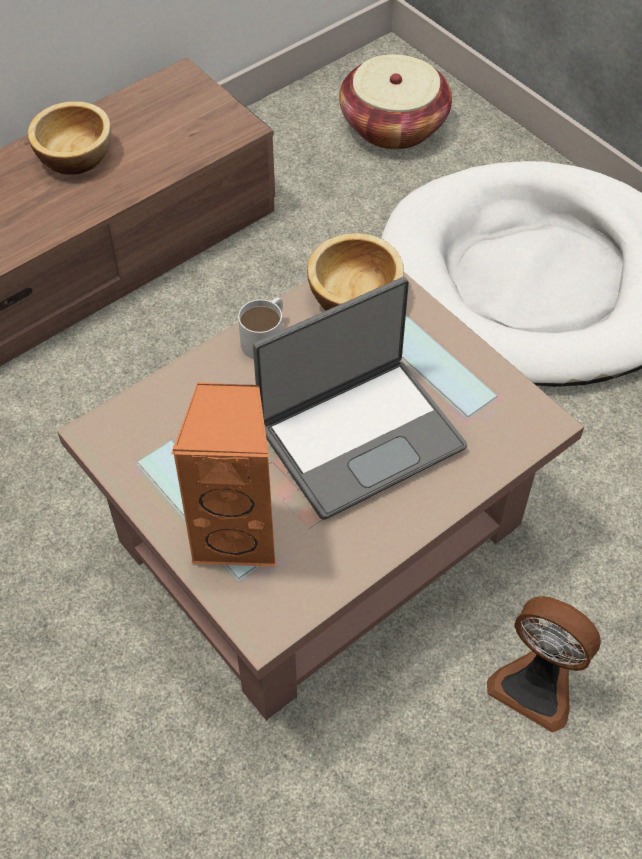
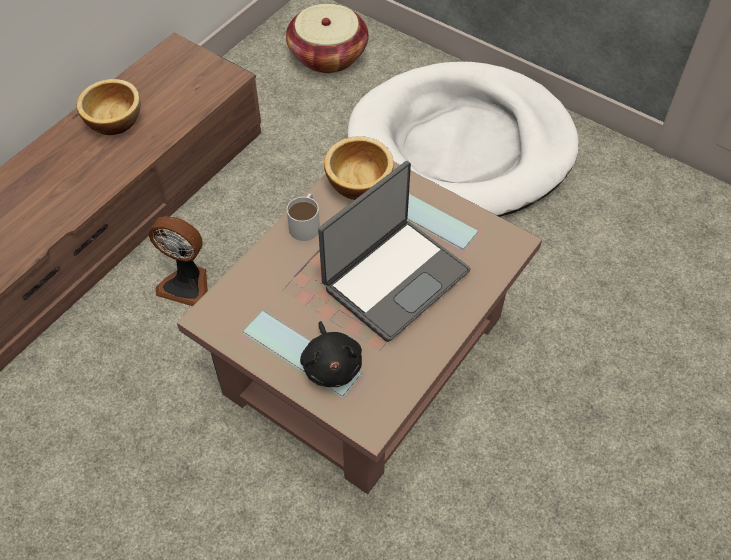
camera: 15 degrees left, 0 degrees up
orange speaker [171,382,276,567] -> black plush toy [300,321,362,387]
fan [487,596,601,733] -> fan moved to [149,216,208,306]

